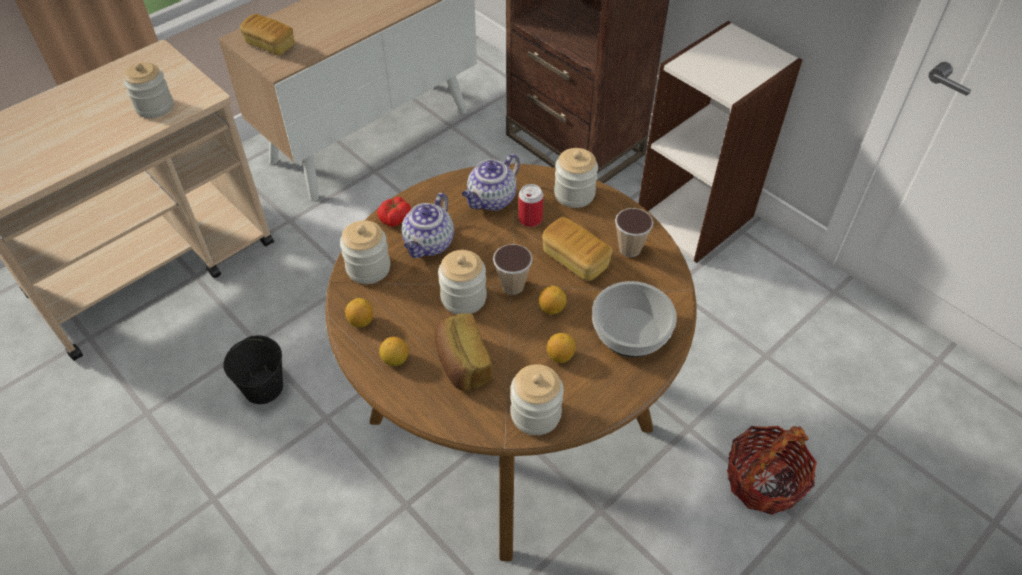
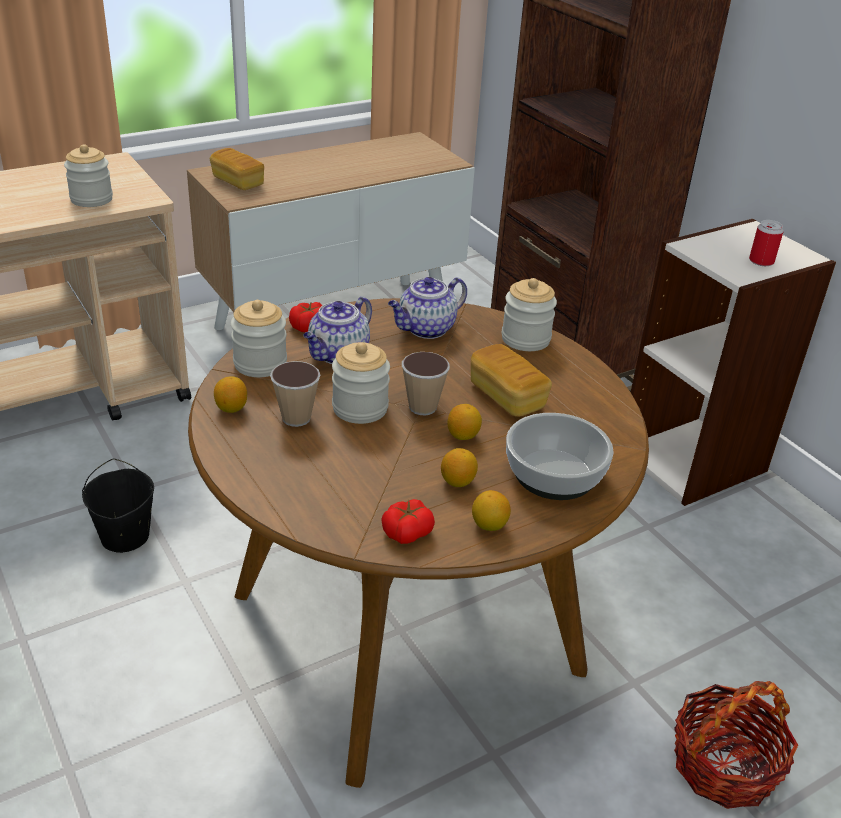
camera: 10 degrees right, 15 degrees down
lemon [379,337,409,366] -> lemon moved to [472,490,511,531]
bread [435,314,493,391] -> none
jar [510,364,564,435] -> tomato [381,499,435,544]
can [519,184,543,227] -> can moved to [749,220,784,266]
cup [615,208,654,257] -> cup moved to [270,361,320,427]

